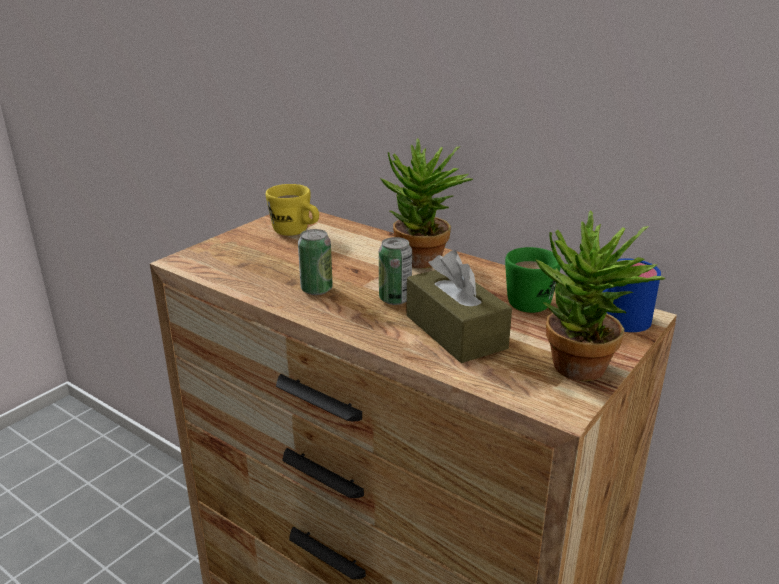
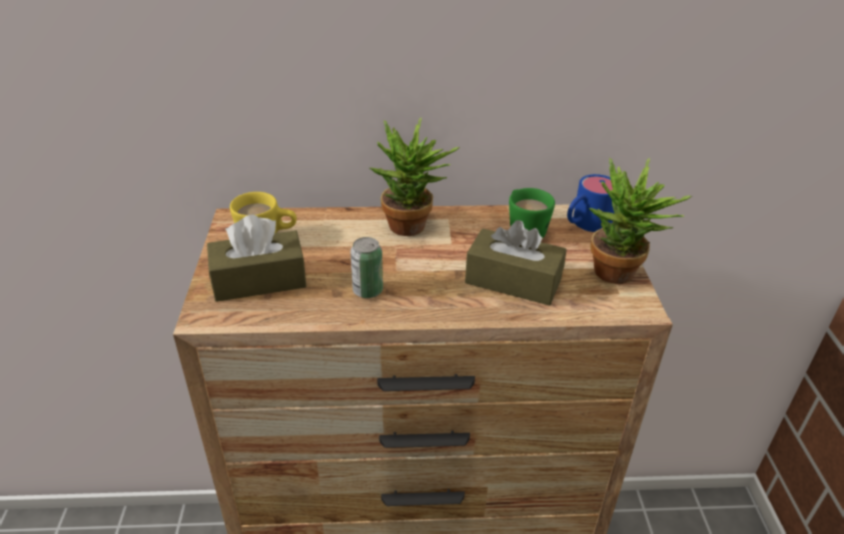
camera: 40 degrees left, 10 degrees up
can [379,237,412,305] -> none
none -> brown tissue box [207,215,307,302]

